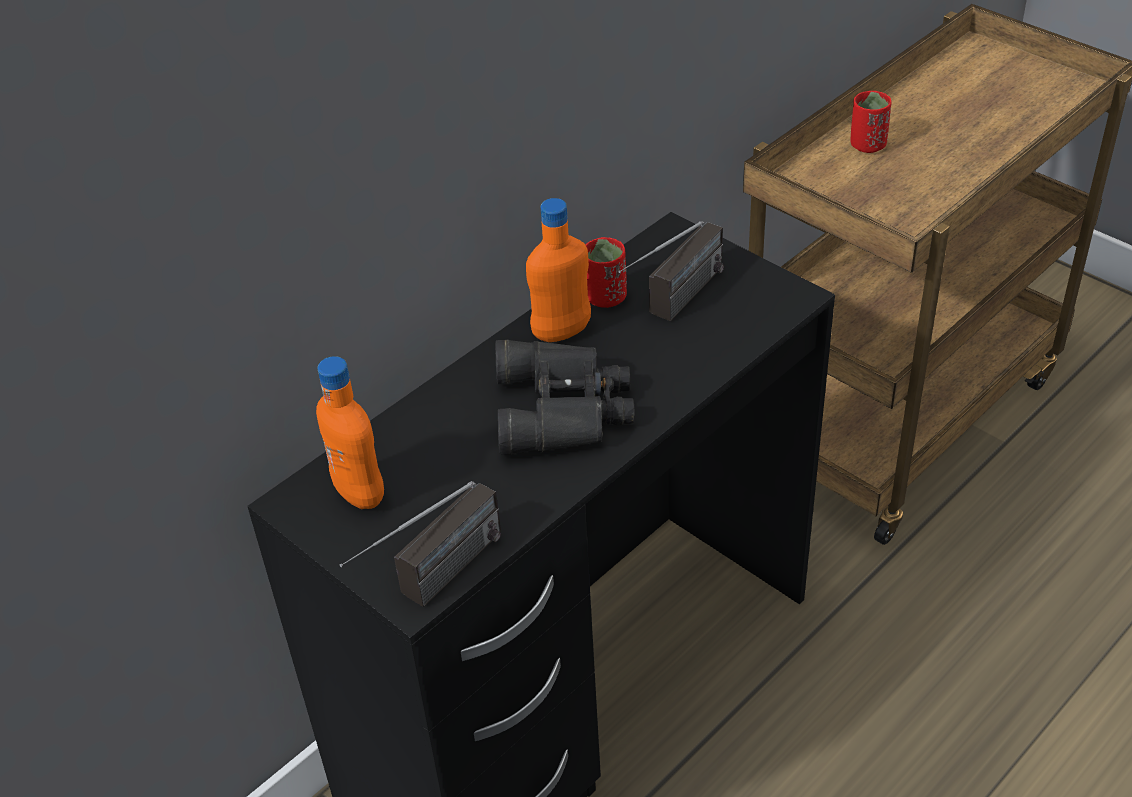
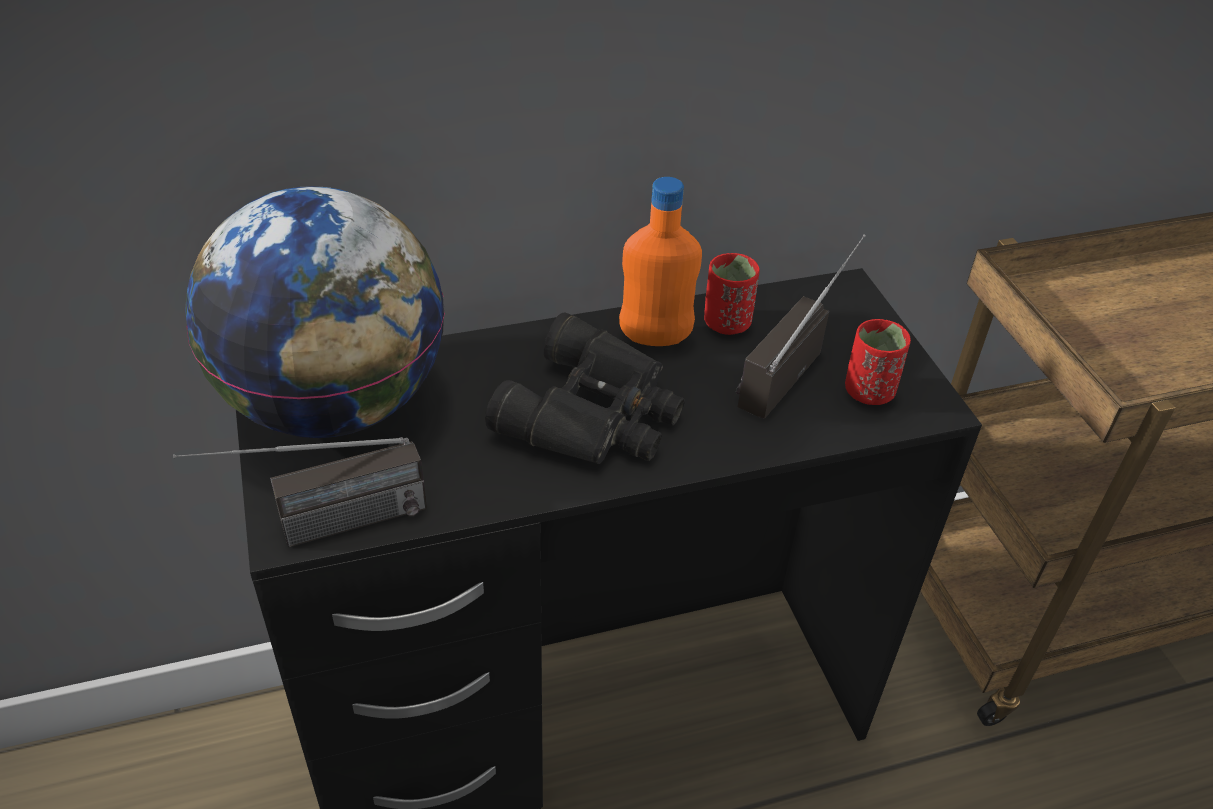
camera: 25 degrees right, 0 degrees up
orange bottle [316,356,384,509] -> globe [185,186,445,438]
radio [618,221,724,321] -> radio turned 150 degrees clockwise [736,234,866,419]
red cup [850,91,892,153] -> red cup moved to [845,319,911,405]

